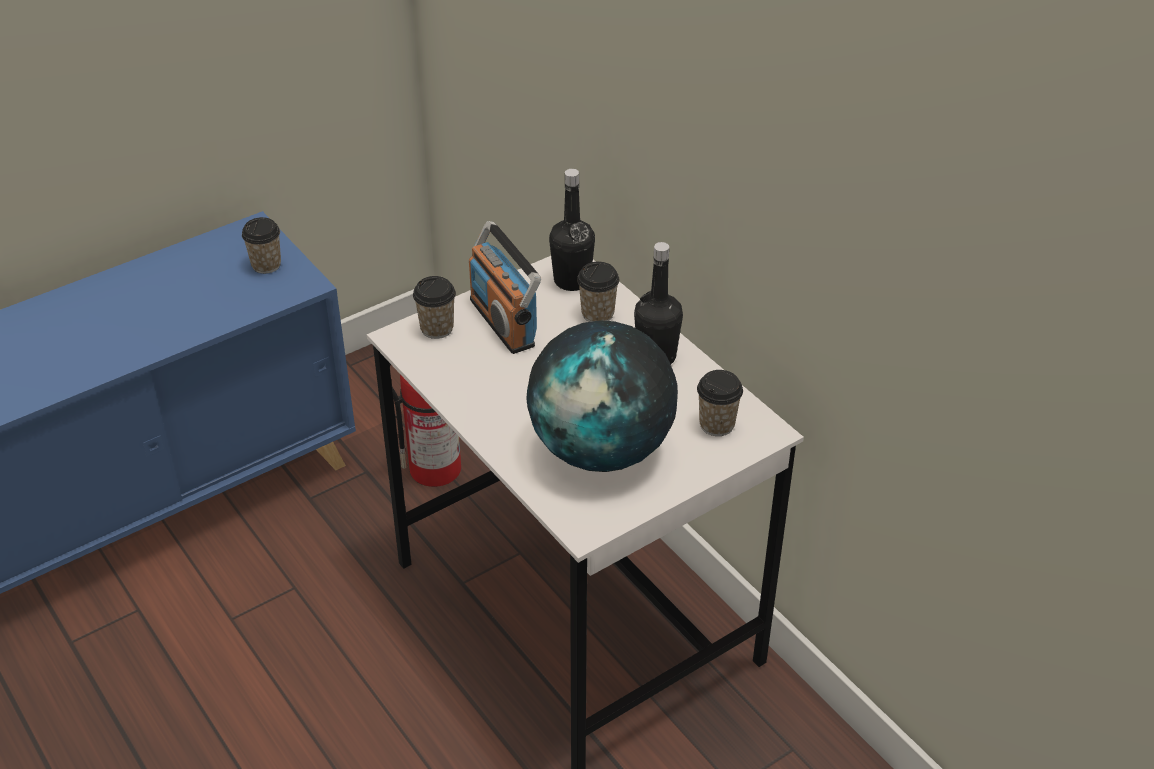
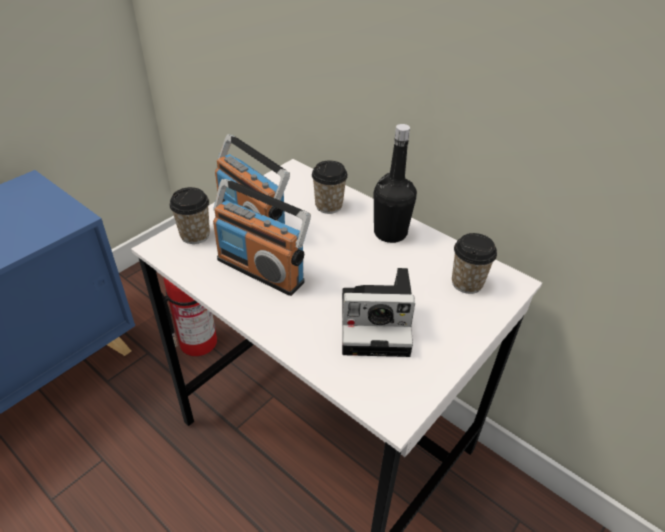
camera: 15 degrees left, 0 degrees up
cup [242,217,281,274] -> none
globe [526,320,678,472] -> camera [342,268,415,357]
black bottle [549,169,595,291] -> none
none -> radio [213,179,311,296]

